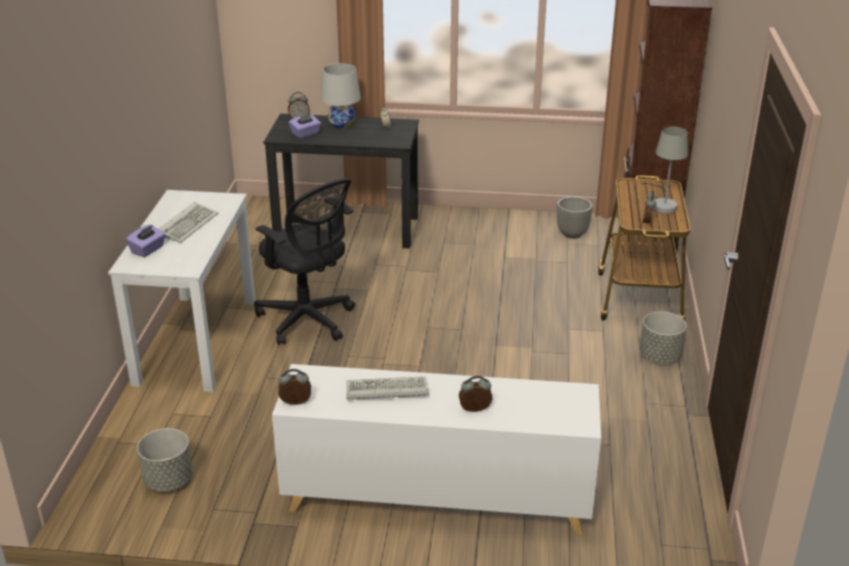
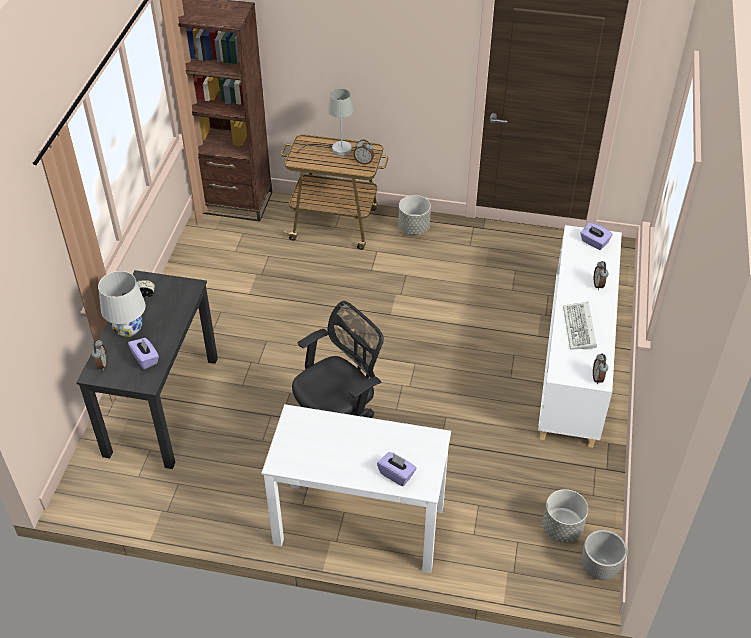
camera: 85 degrees left, 15 degrees up
keyboard [158,202,218,243] -> none
planter [557,197,593,239] -> planter moved to [582,530,627,580]
none -> purple tissue box [580,222,612,250]

